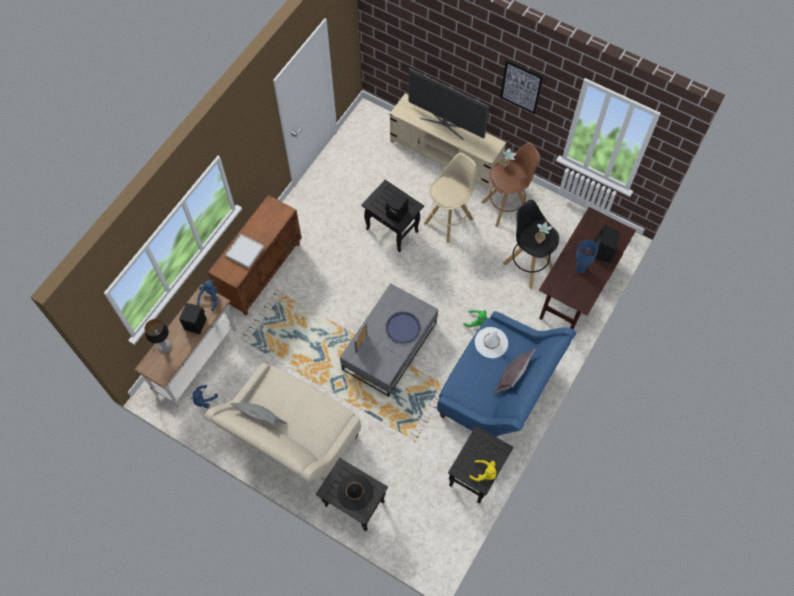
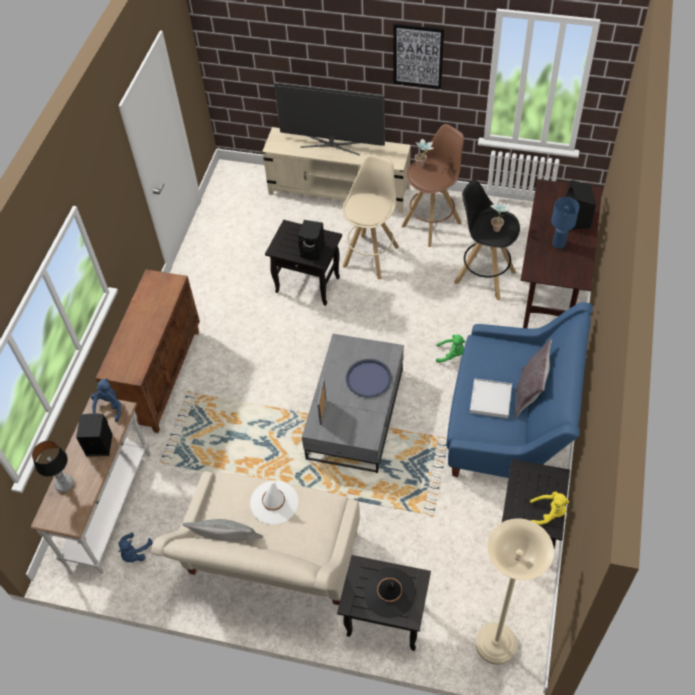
camera: 15 degrees left, 10 degrees down
white tray [225,234,264,268] -> white tray moved to [470,378,512,418]
white hat [475,327,508,358] -> white hat moved to [250,480,298,524]
none -> beige floor lamp [475,518,554,665]

